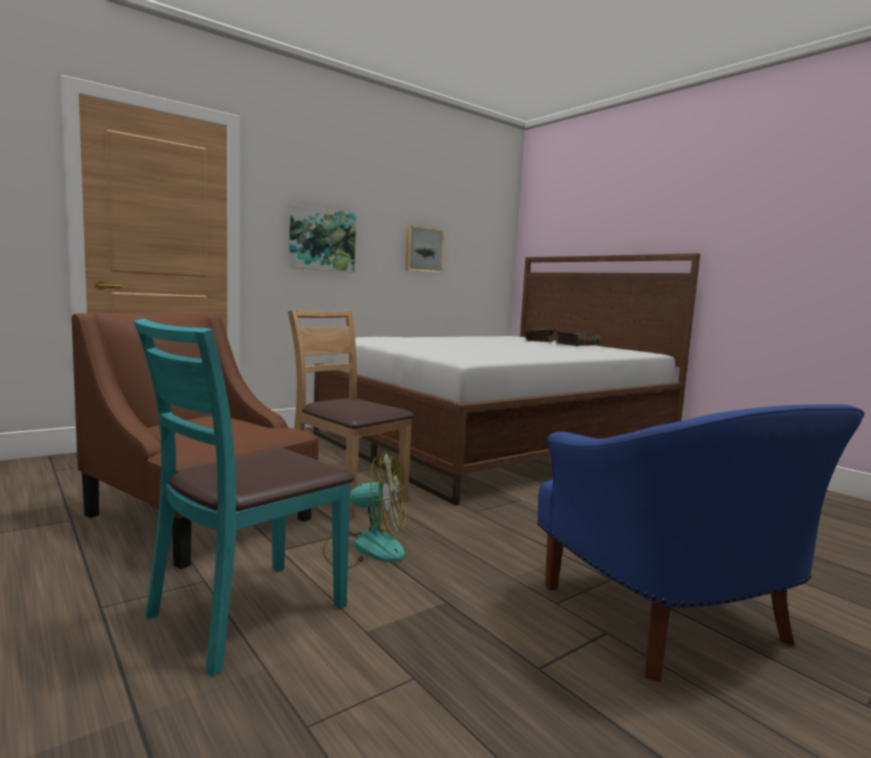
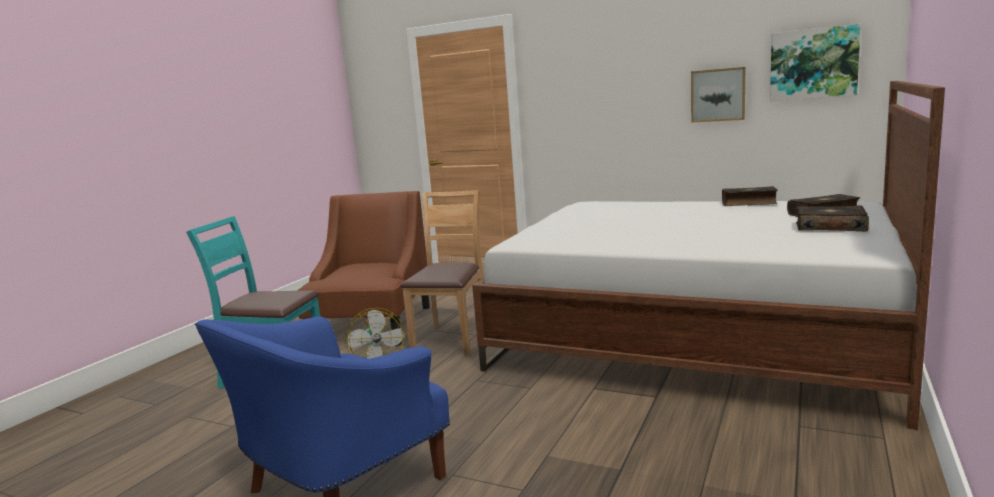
camera: 65 degrees right, 5 degrees up
picture [289,204,356,272] -> picture moved to [770,24,861,101]
none -> book [722,186,778,206]

